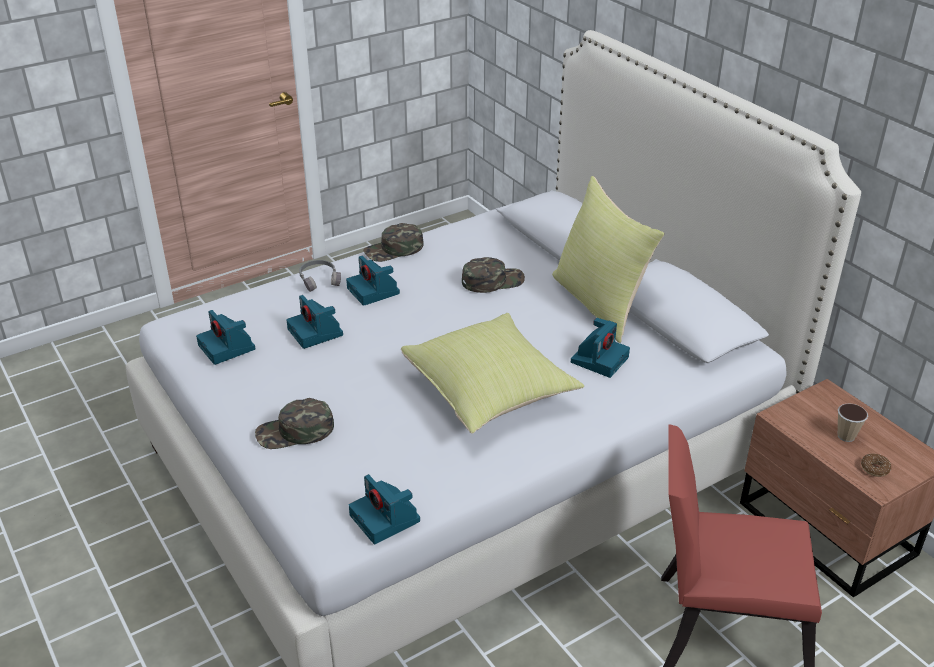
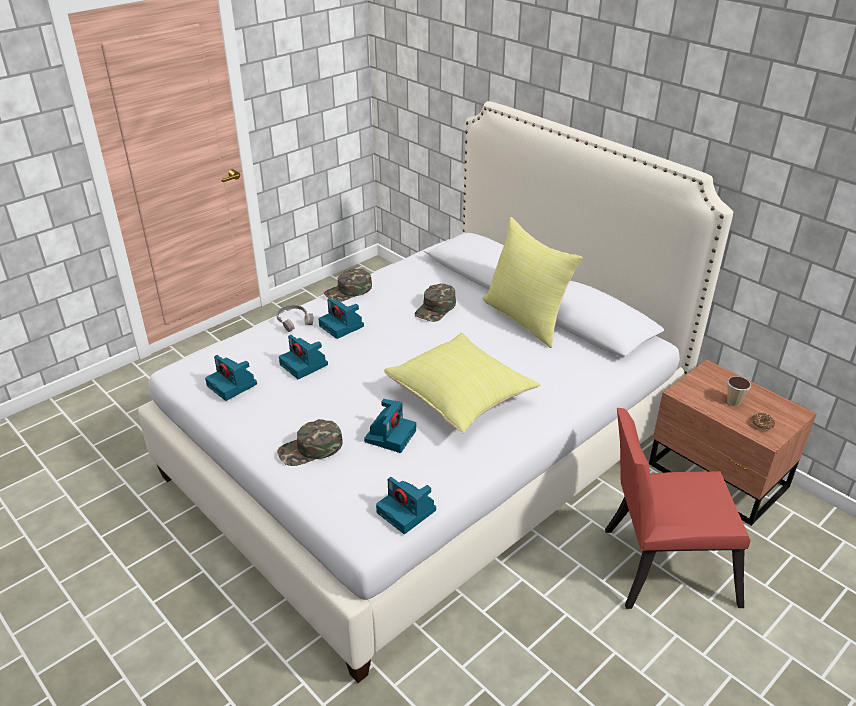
camera: 10 degrees left, 0 degrees up
green cap [462,257,525,293] -> green cap turned 150 degrees clockwise [415,284,456,322]
camera [571,318,630,378] -> camera moved to [364,399,416,453]

